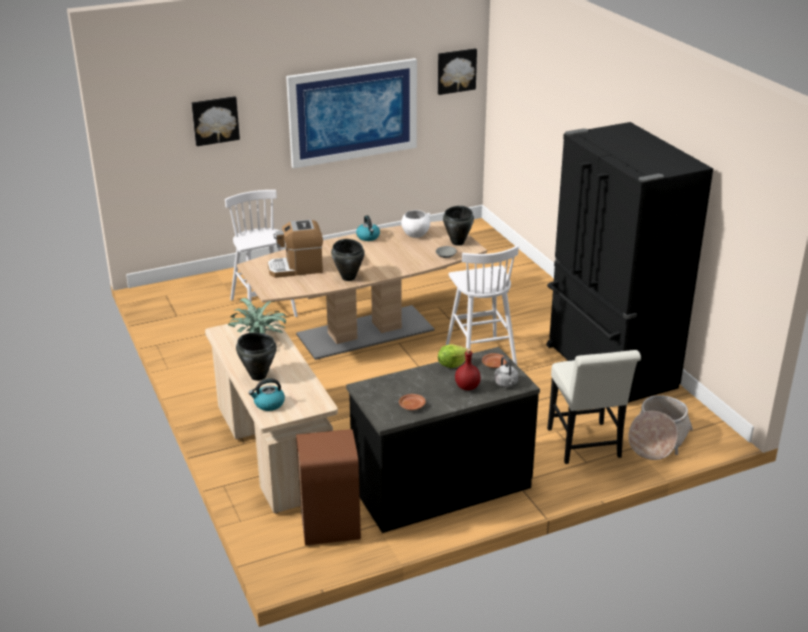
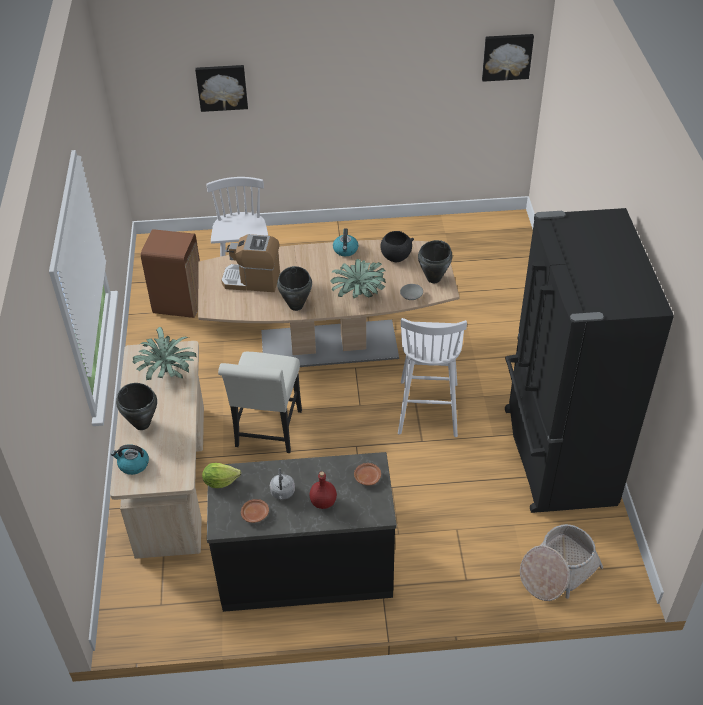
camera: 20 degrees right, 15 degrees up
picture [286,58,417,169] -> none
brown trash can [296,429,361,545] -> brown trash can moved to [141,229,200,318]
white bowl [401,210,430,238] -> black bowl [380,231,414,262]
lettuce [438,344,468,368] -> lettuce moved to [202,463,241,488]
grey kettle [494,357,518,387] -> grey kettle moved to [270,468,295,500]
white chair [547,350,641,464] -> white chair moved to [218,352,302,453]
none -> potted plant [330,259,386,298]

